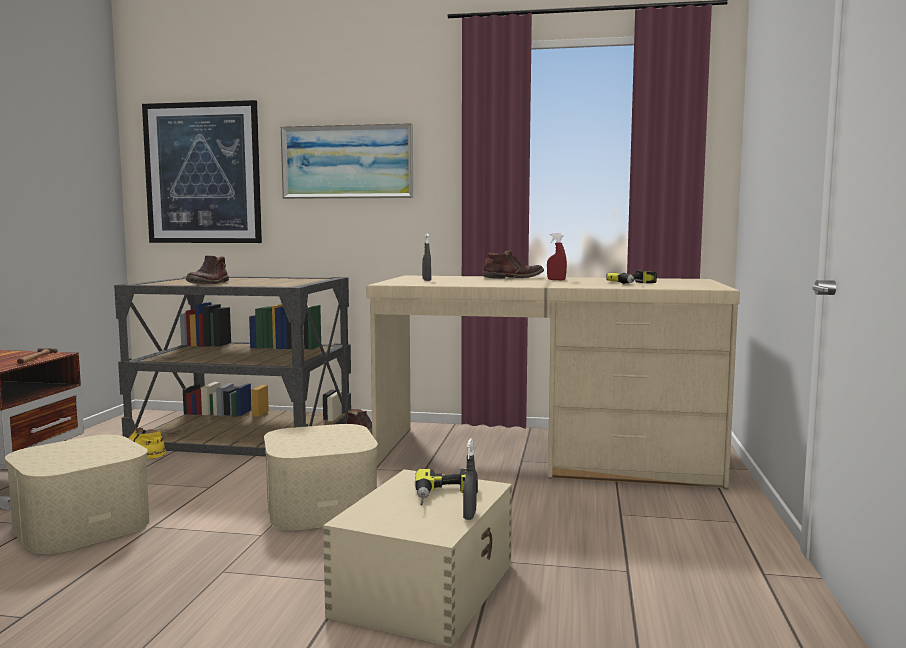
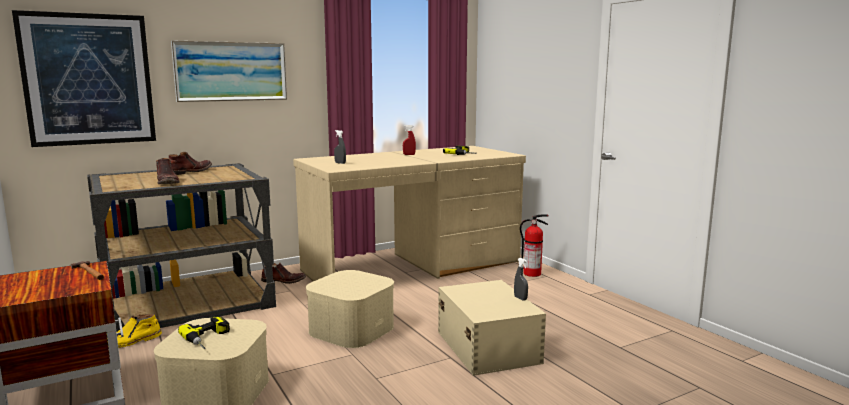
camera: 40 degrees left, 5 degrees up
power drill [415,468,478,505] -> power drill moved to [178,316,230,349]
brown boot [482,251,544,279] -> brown boot moved to [169,152,212,175]
none -> fire extinguisher [520,214,549,277]

